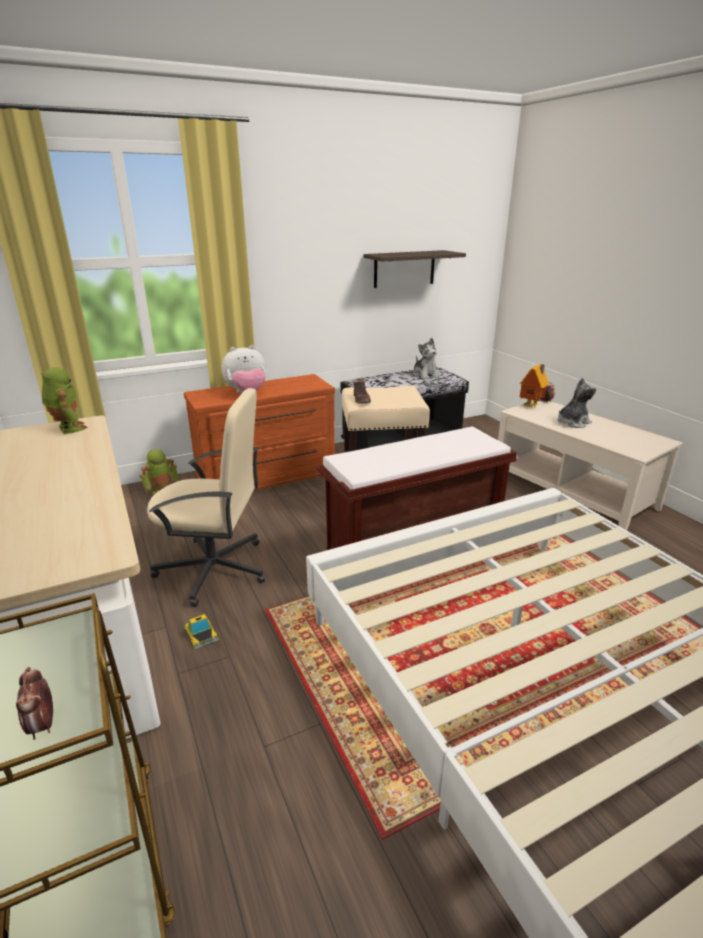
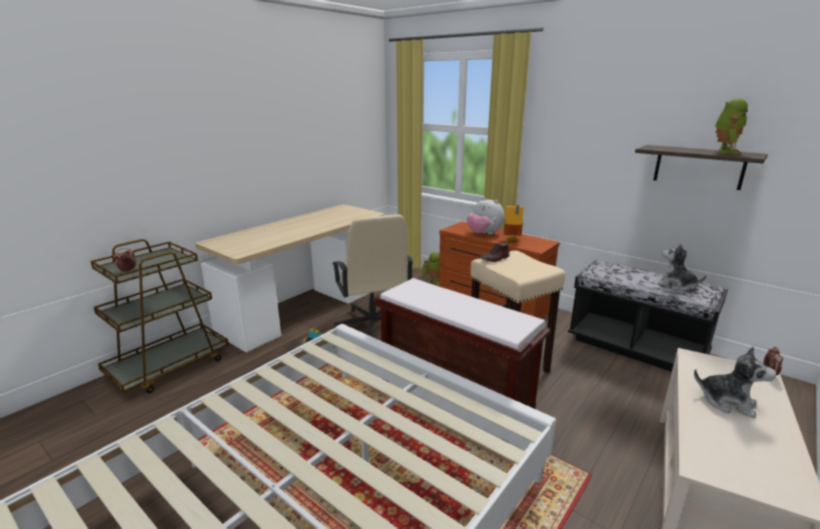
camera: 65 degrees right, 5 degrees down
toy robot [41,367,88,434] -> toy robot moved to [715,98,748,154]
plush toy [413,338,440,380] -> plush toy turned 90 degrees clockwise [657,244,706,291]
toy house [520,364,549,408] -> toy house moved to [504,205,524,242]

